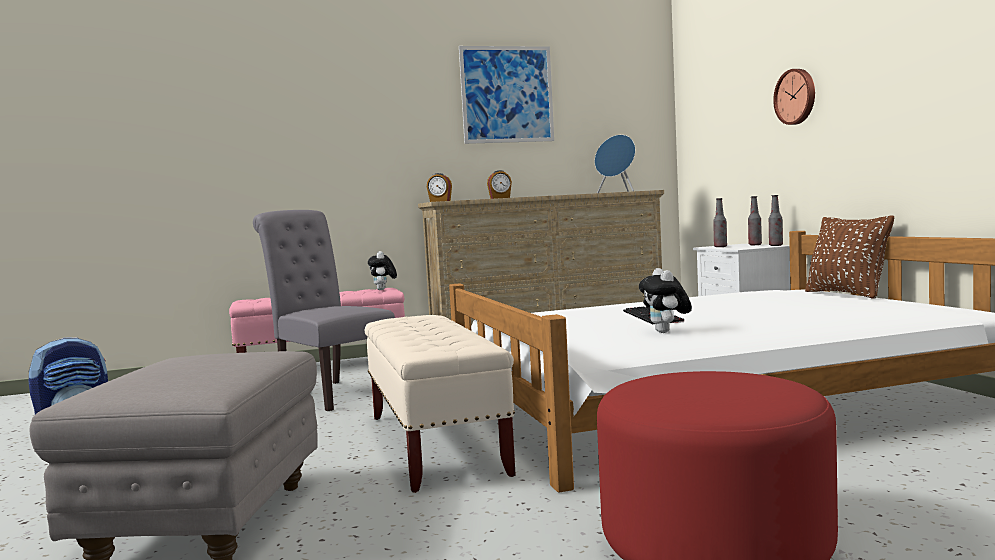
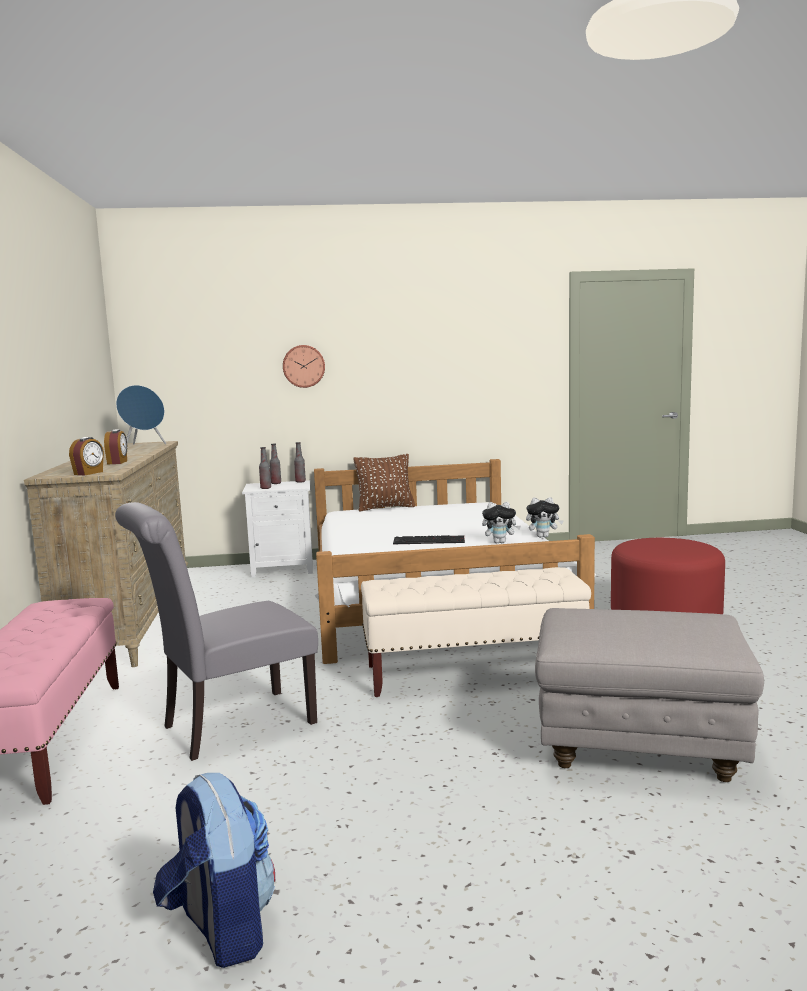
camera: 80 degrees left, 5 degrees up
plush toy [368,251,397,290] -> plush toy moved to [526,497,564,538]
picture [459,46,554,144] -> none

